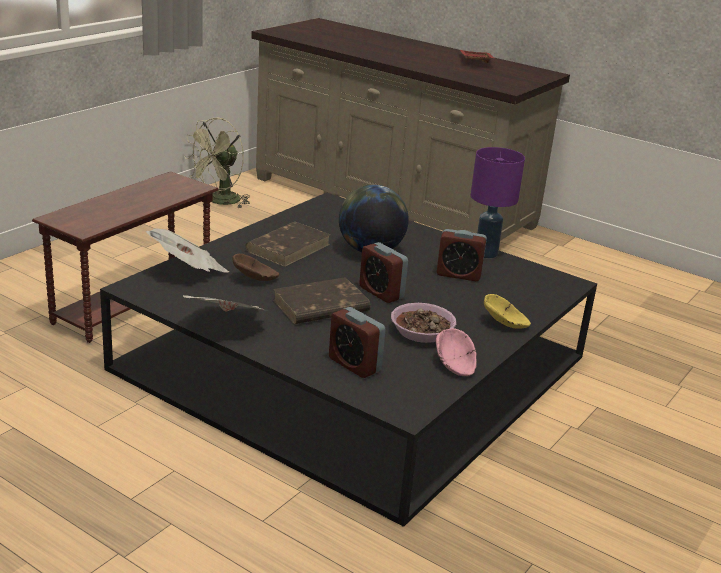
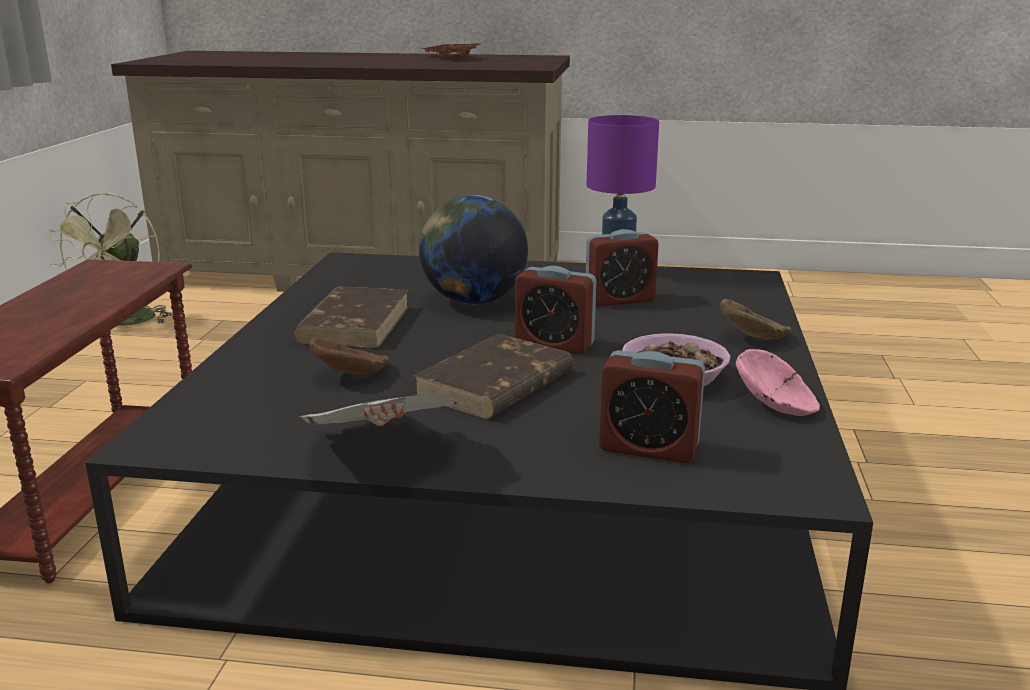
camera: 25 degrees left, 5 degrees down
newspaper [146,228,229,273] -> none
yellow bowl [484,294,531,329] -> brown bowl [720,299,791,340]

